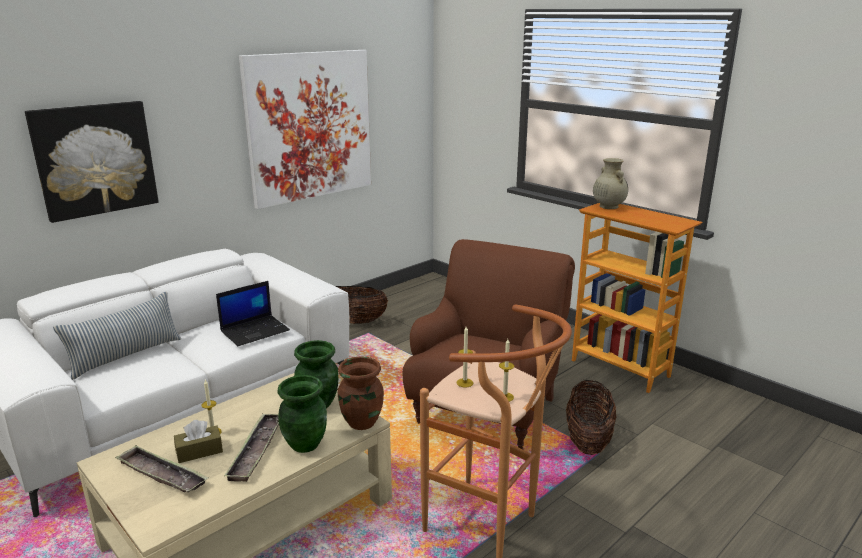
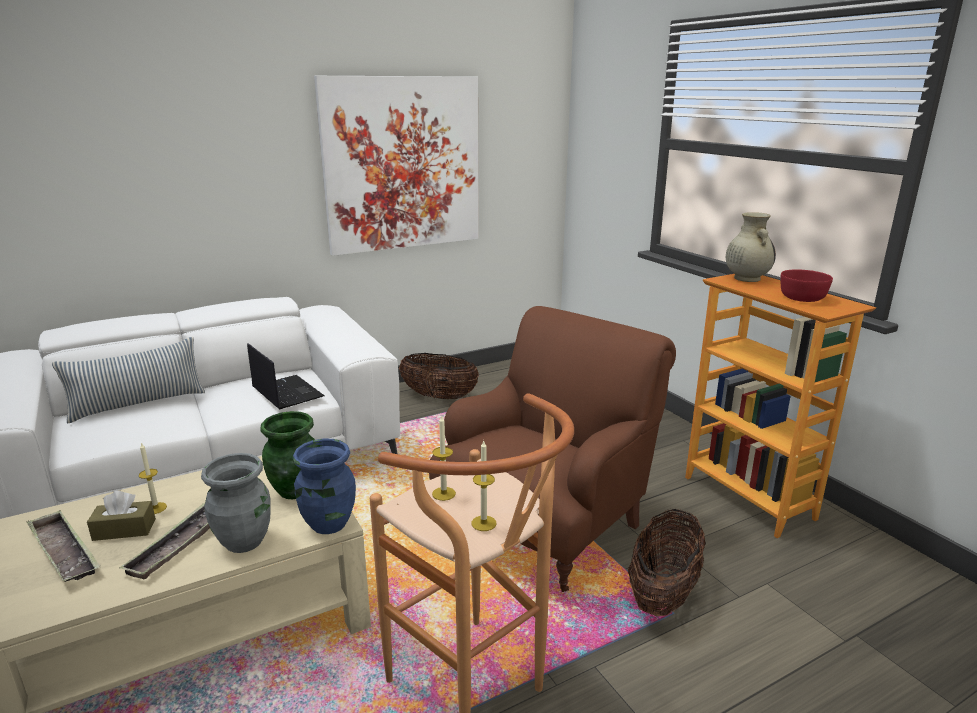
camera: 15 degrees right, 0 degrees up
picture [25,101,159,223] -> none
laptop [216,281,290,346] -> laptop turned 105 degrees counterclockwise [247,343,325,410]
green vase [277,375,327,453] -> grey vase [201,453,271,553]
brown vase [337,356,384,430] -> blue vase [293,439,356,534]
none -> red bowl [781,269,833,302]

